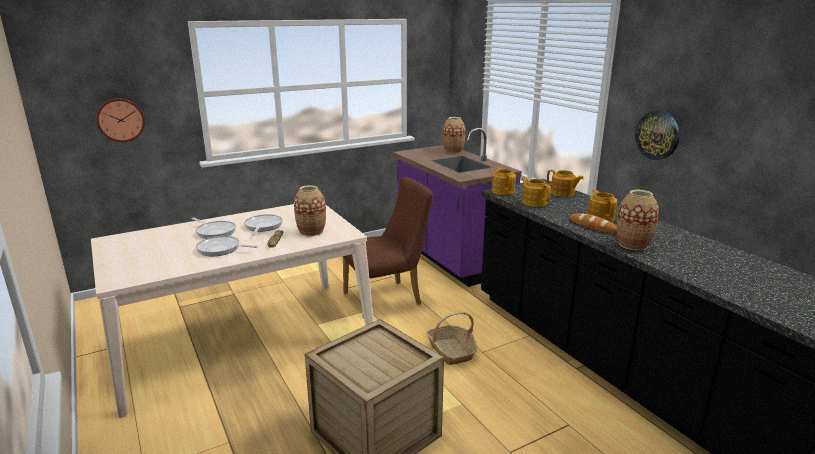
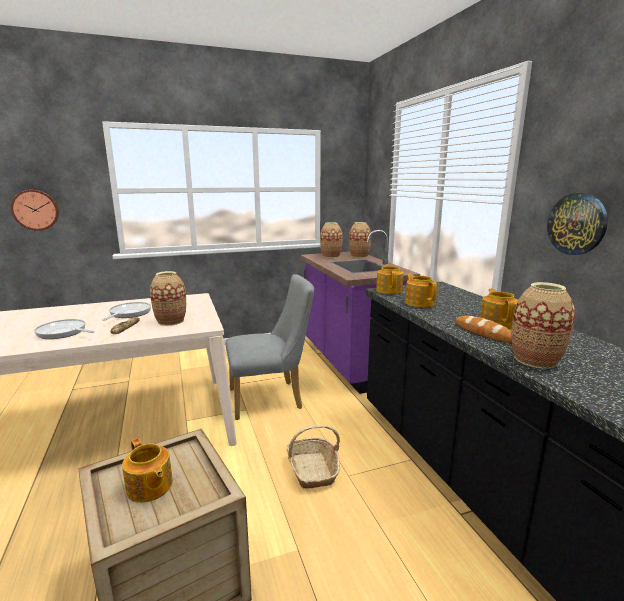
camera: 10 degrees right, 5 degrees down
frying pan [192,218,236,239] -> none
brown chair [342,177,433,318] -> grey chair [226,274,314,420]
teapot [547,170,584,197] -> teapot moved to [122,438,173,503]
none -> vase [320,222,343,258]

